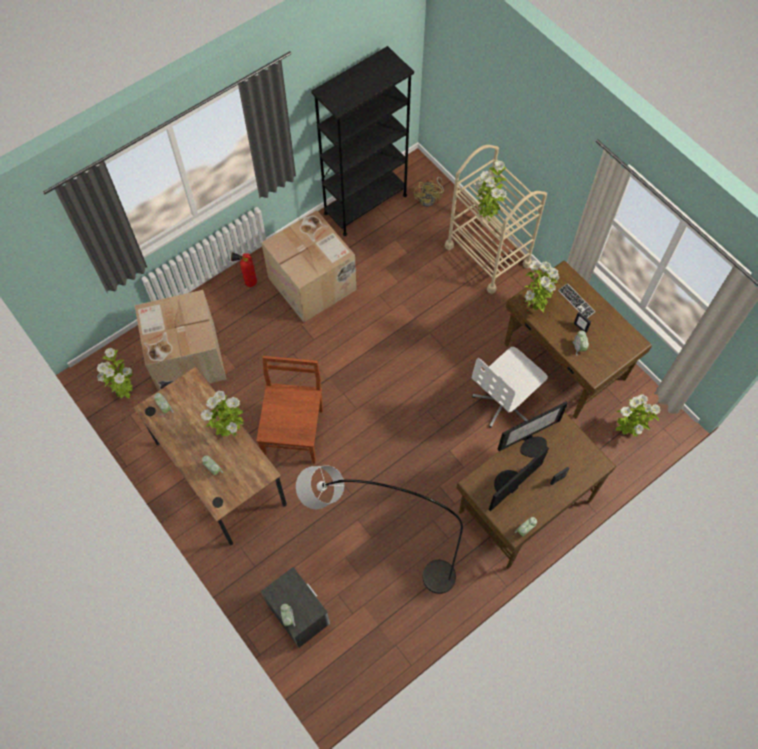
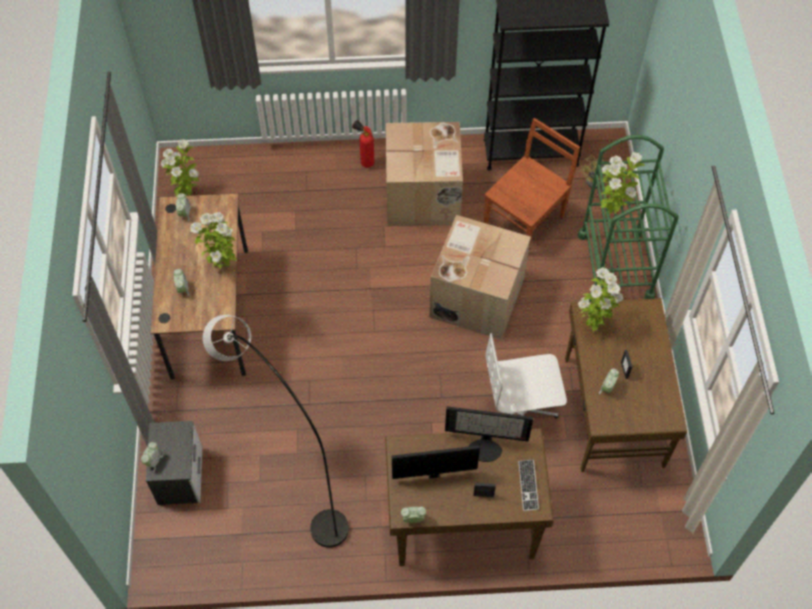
camera: 35 degrees right, 5 degrees down
cardboard box [135,290,226,391] -> cardboard box moved to [429,215,531,340]
brown chair [256,356,323,464] -> brown chair moved to [484,118,580,248]
beige cart [445,144,547,294] -> green cart [578,135,679,302]
keyboard [558,283,595,318] -> keyboard moved to [518,459,539,511]
potted plant [616,394,661,437] -> none

